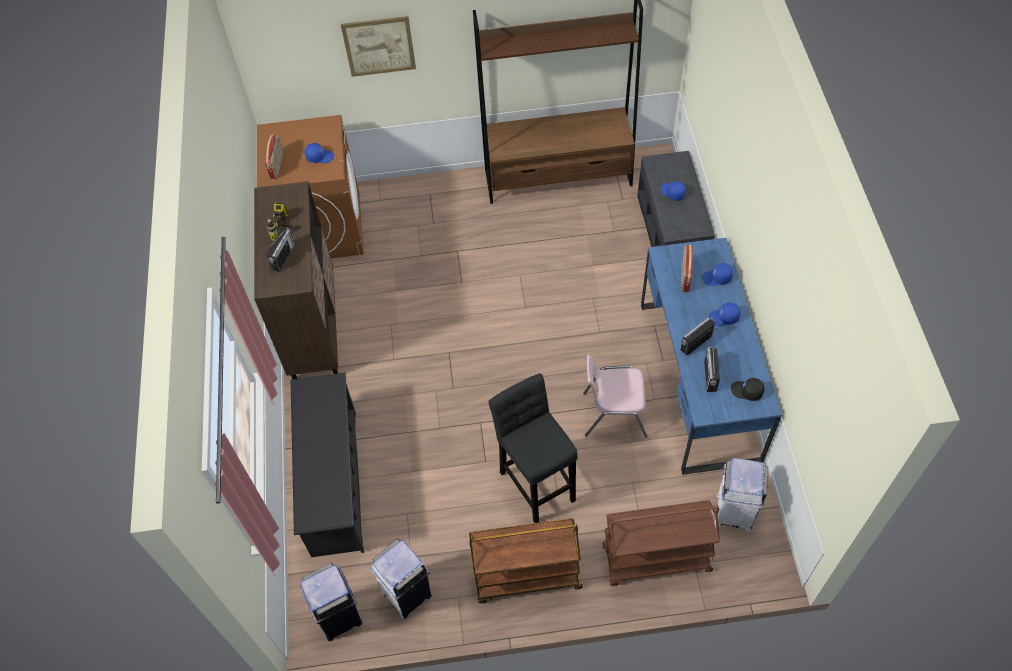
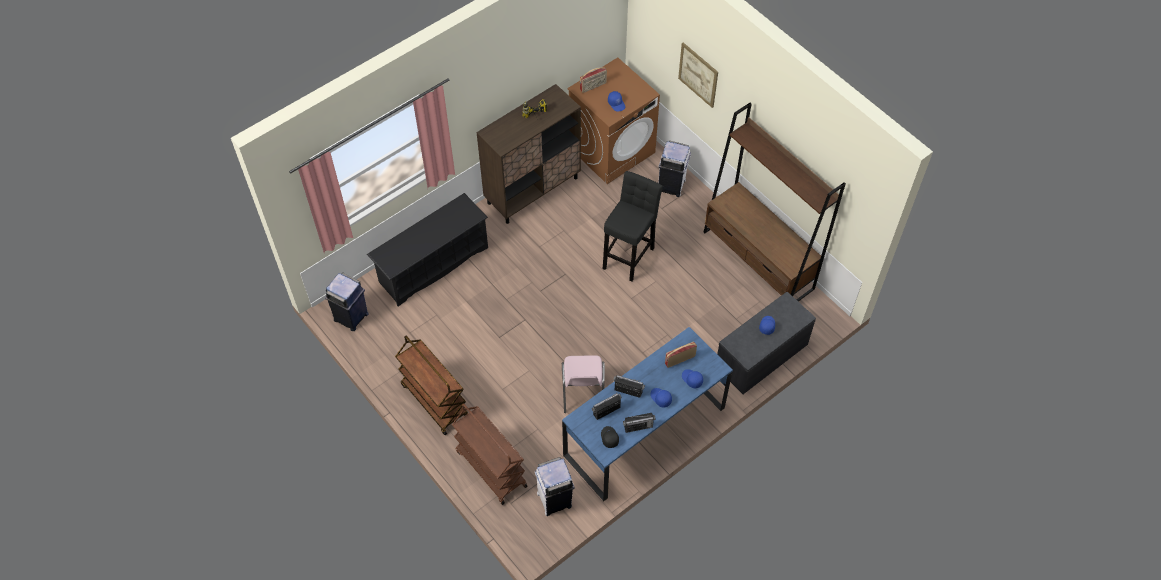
camera: 55 degrees right, 0 degrees up
radio [266,228,295,272] -> radio moved to [623,413,656,433]
white trash can [371,539,432,619] -> white trash can moved to [658,141,691,197]
black stool [489,373,577,523] -> black stool moved to [603,171,663,282]
pink chair [583,355,648,438] -> pink chair turned 150 degrees counterclockwise [562,355,605,413]

